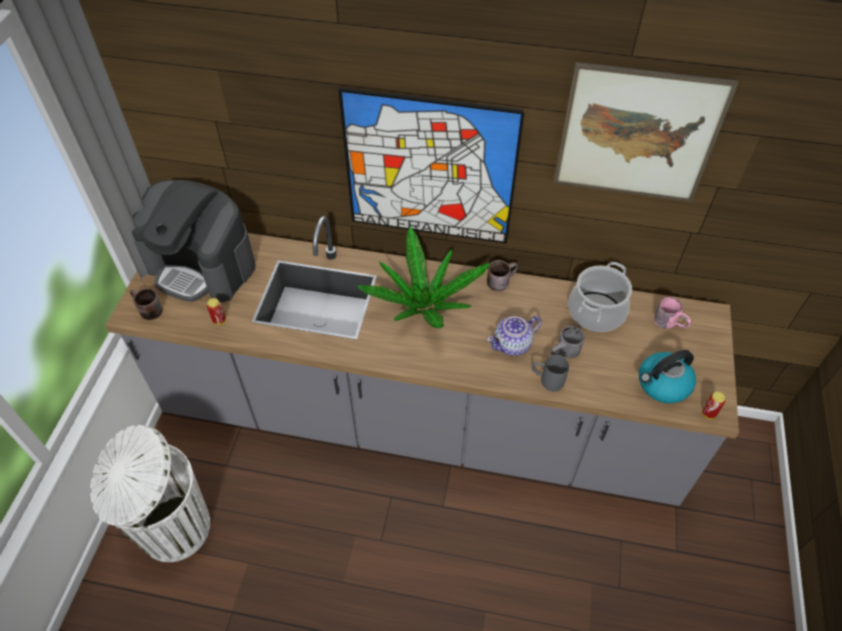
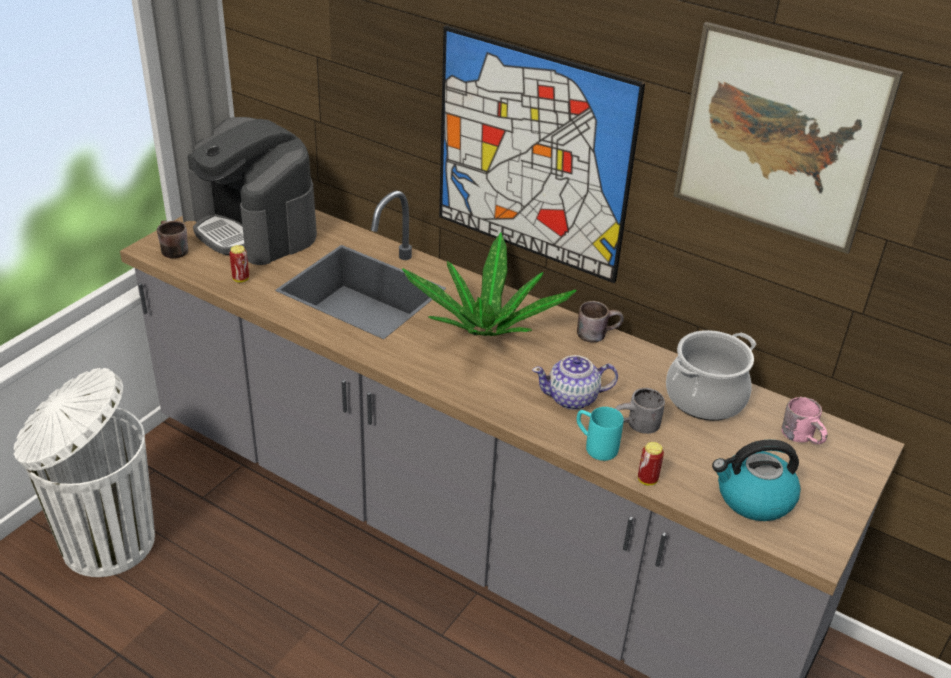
camera: 20 degrees right, 15 degrees down
grey mug [531,355,569,391] -> turquoise mug [577,407,624,461]
can [702,392,725,419] -> can moved to [638,442,664,485]

